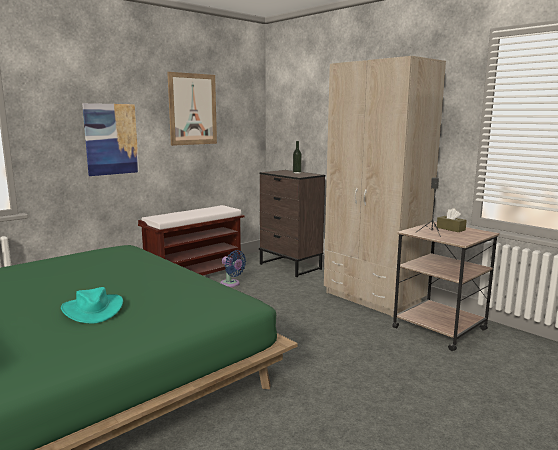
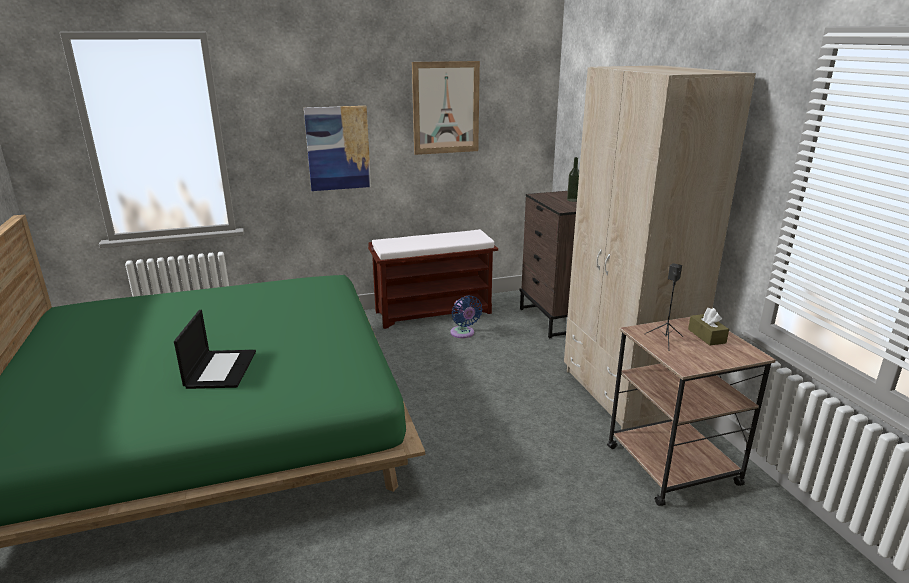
camera: 25 degrees right, 10 degrees up
turquoise hat [61,287,123,324] -> laptop [174,310,256,389]

